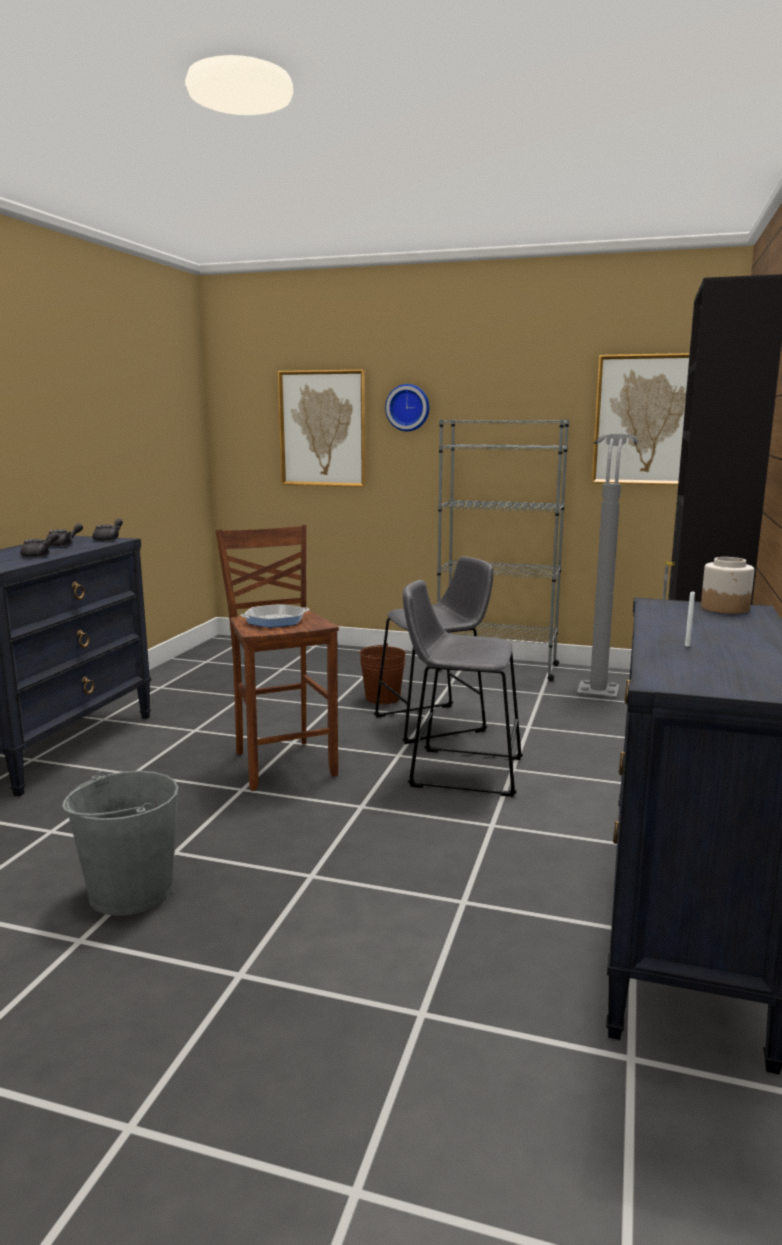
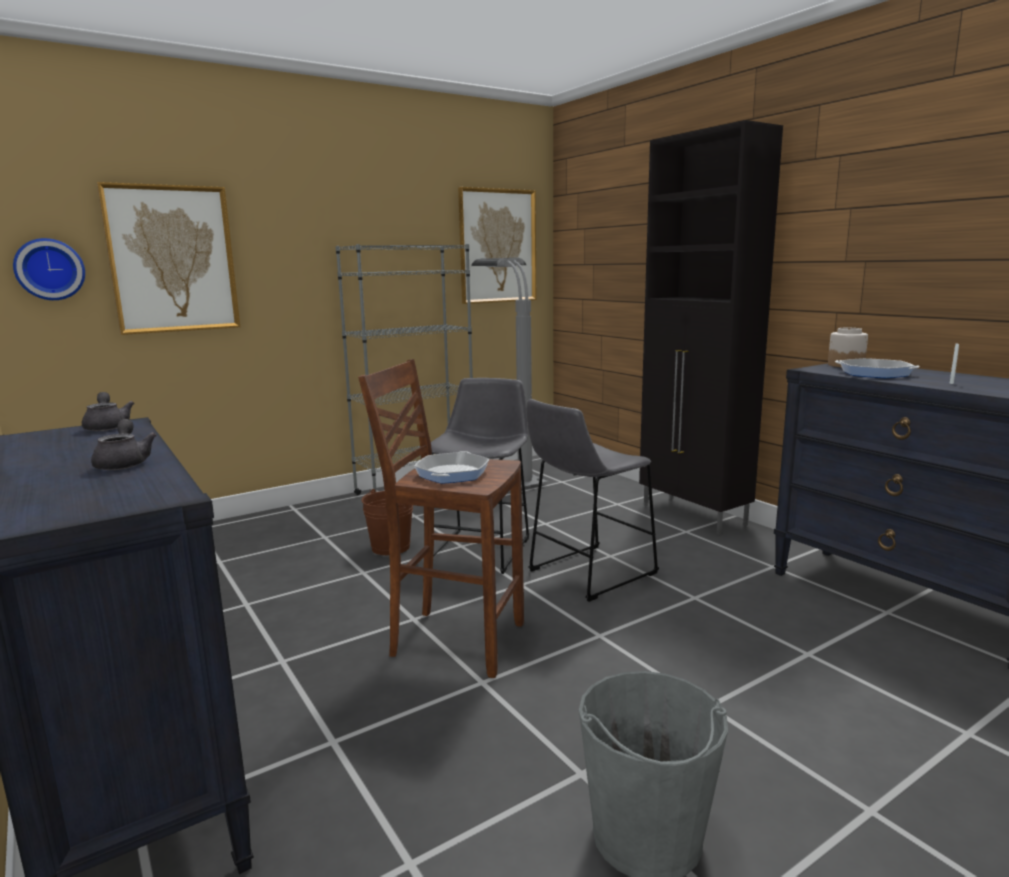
camera: 50 degrees left, 0 degrees up
grey teapot [46,523,83,547] -> none
wall clock [385,384,429,431] -> wall clock moved to [13,238,85,300]
none -> frying pan [835,358,920,378]

